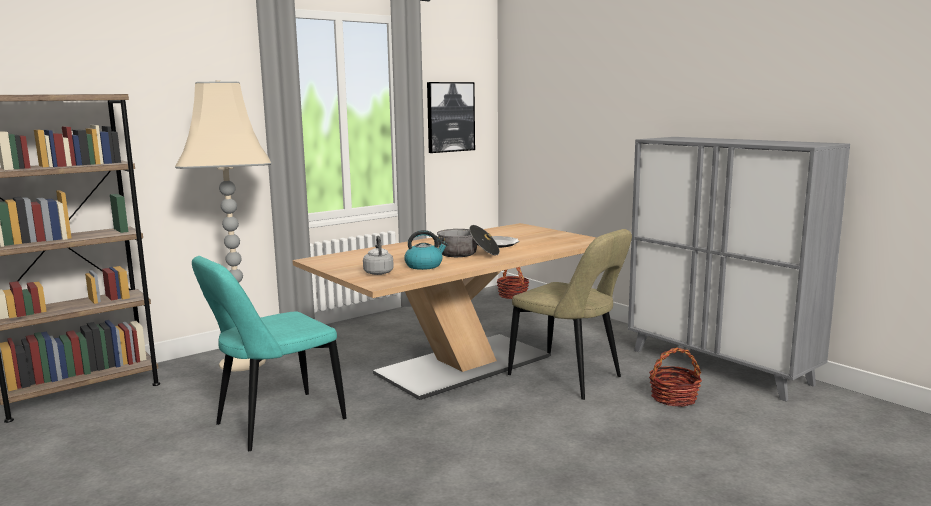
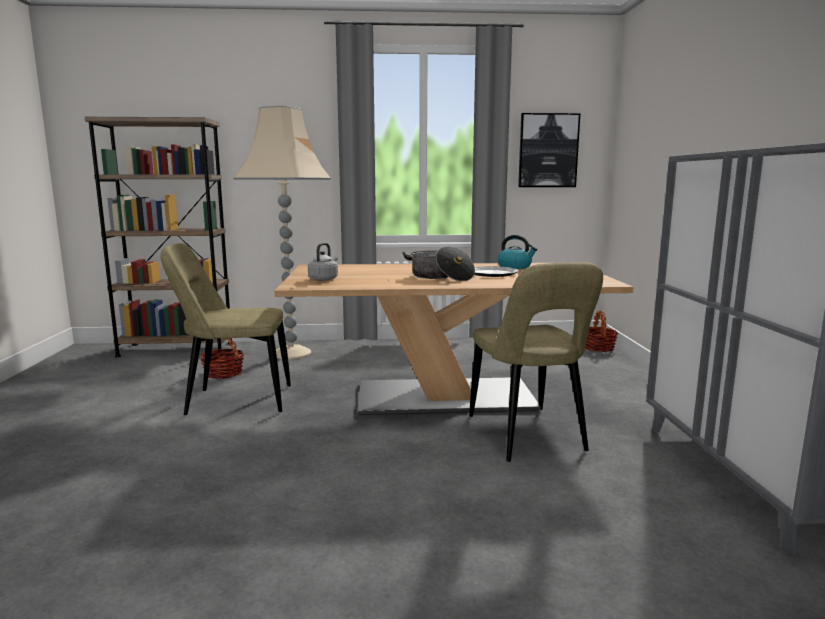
camera: 35 degrees right, 0 degrees up
turquoise chair [192,256,346,451] -> beige chair [161,243,291,415]
kettle [404,230,448,270] -> kettle moved to [498,235,537,269]
basket [649,348,702,407] -> basket moved to [200,338,244,379]

